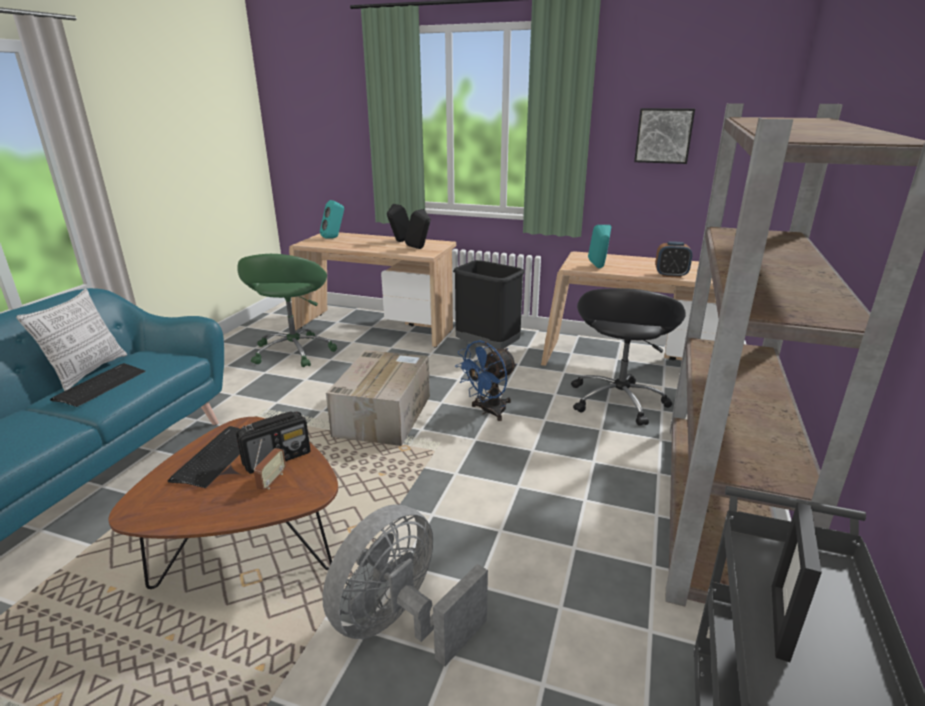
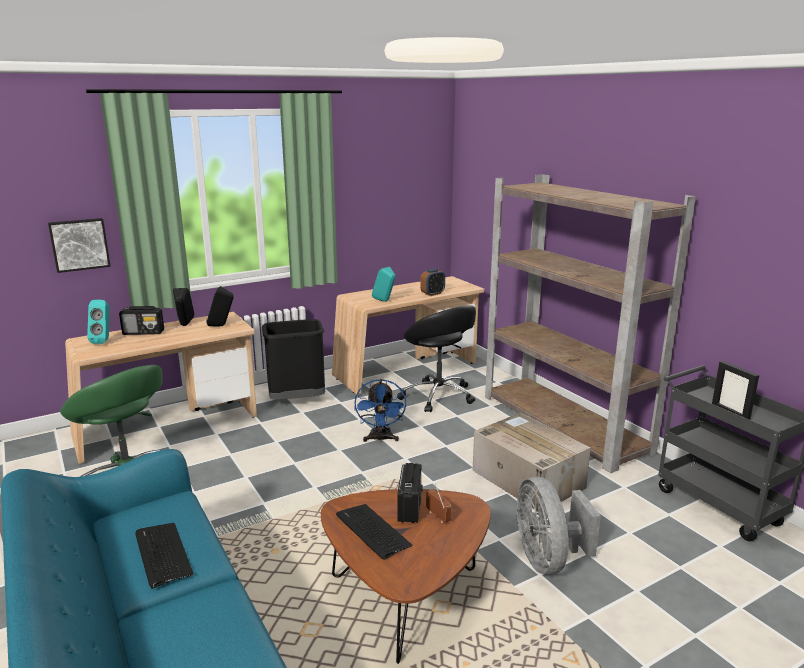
camera: 50 degrees left, 5 degrees down
pillow [16,289,127,391] -> none
cardboard box [326,350,430,446] -> cardboard box moved to [473,413,591,511]
picture [634,108,695,164] -> picture moved to [48,218,111,273]
none -> radio [119,306,164,335]

